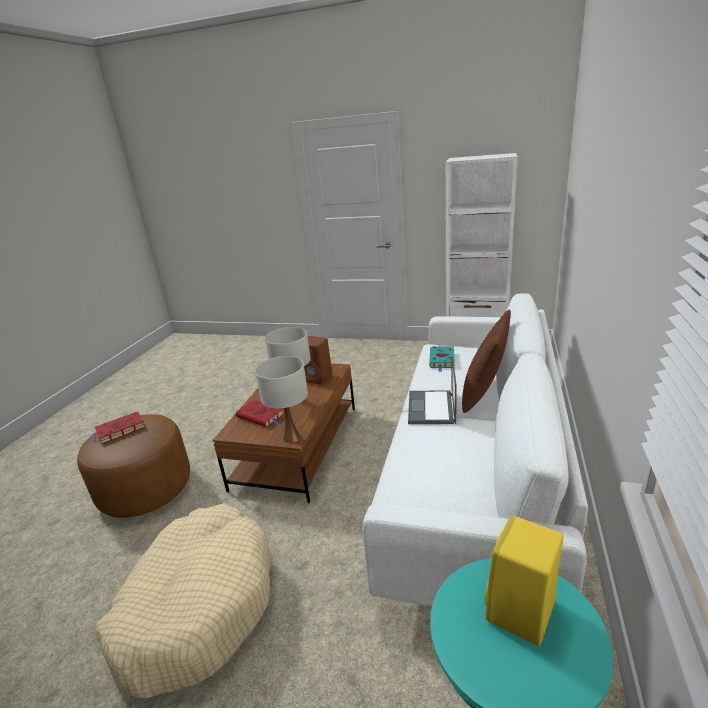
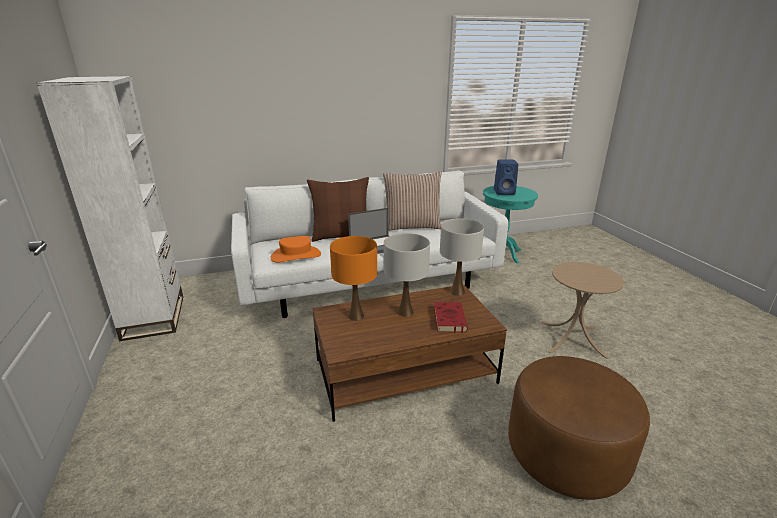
camera: 125 degrees left, 0 degrees up
red book [90,412,145,444] -> none
beige dog bed [96,503,271,699] -> beige side table [541,262,624,359]
brown speaker [304,336,333,384] -> orange table lamp [330,236,377,321]
turquoise book [429,346,455,372] -> orange hat [271,236,321,262]
yellow speaker [485,516,564,646] -> blue speaker [494,160,518,195]
none -> pillow [383,171,442,231]

